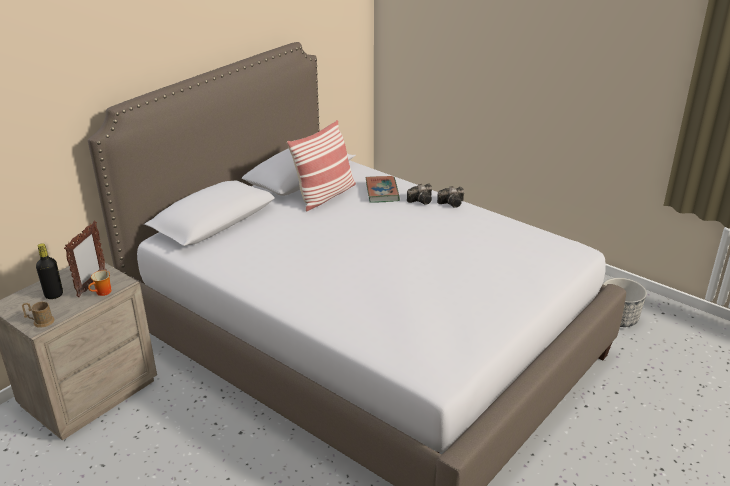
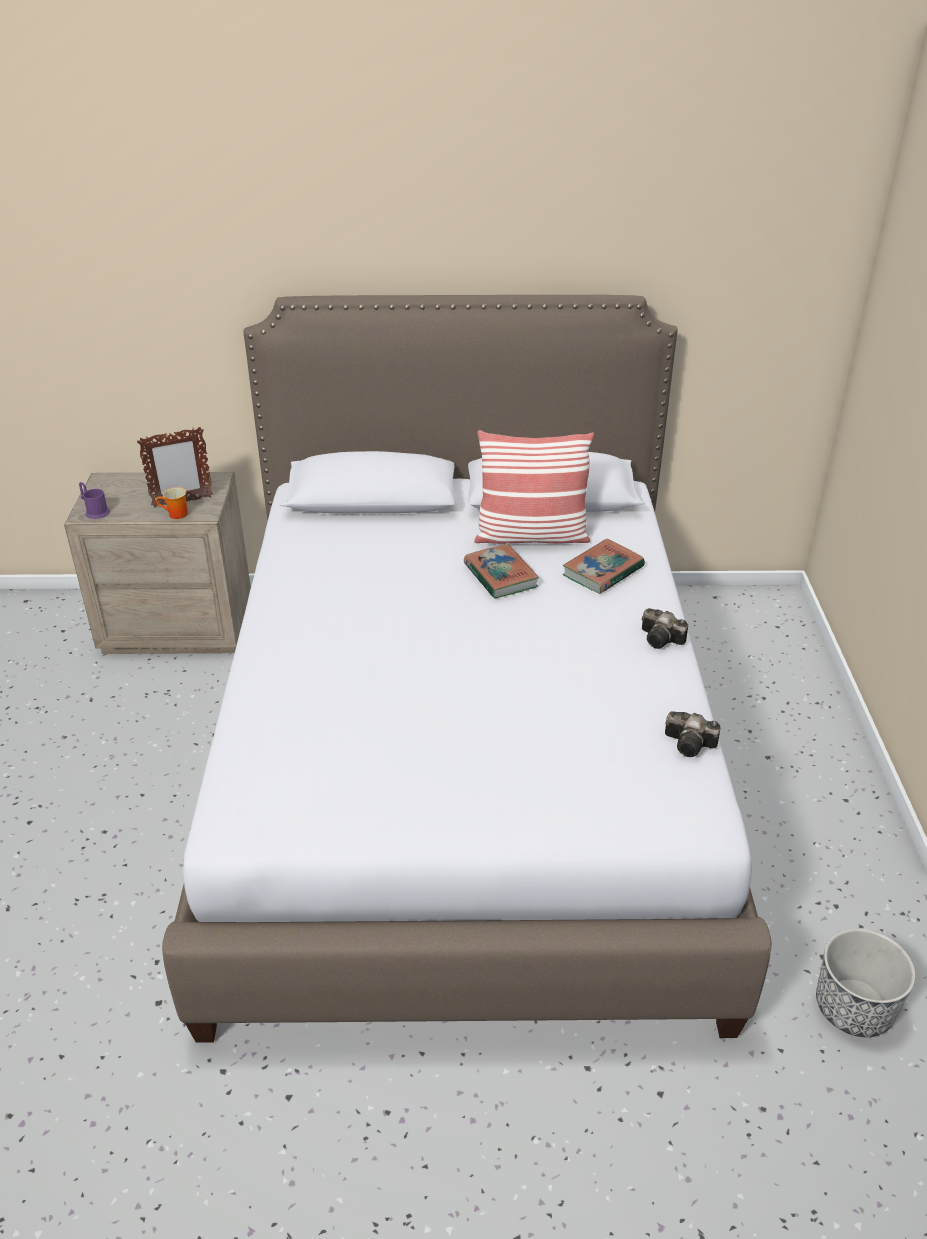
camera: 50 degrees right, 5 degrees up
brown mug [22,301,55,328] -> purple mug [79,482,110,519]
black bottle [36,243,63,299] -> none
camera [407,183,432,205] -> camera moved to [665,711,721,757]
none -> book [464,544,539,599]

